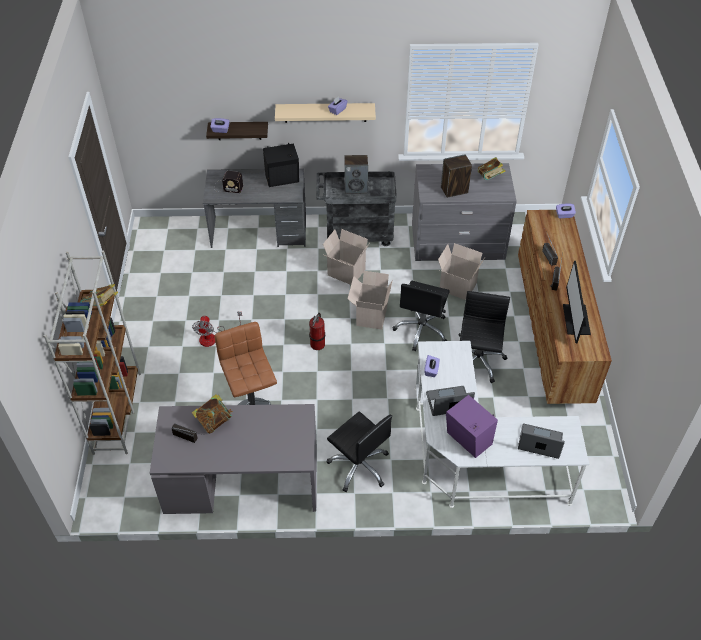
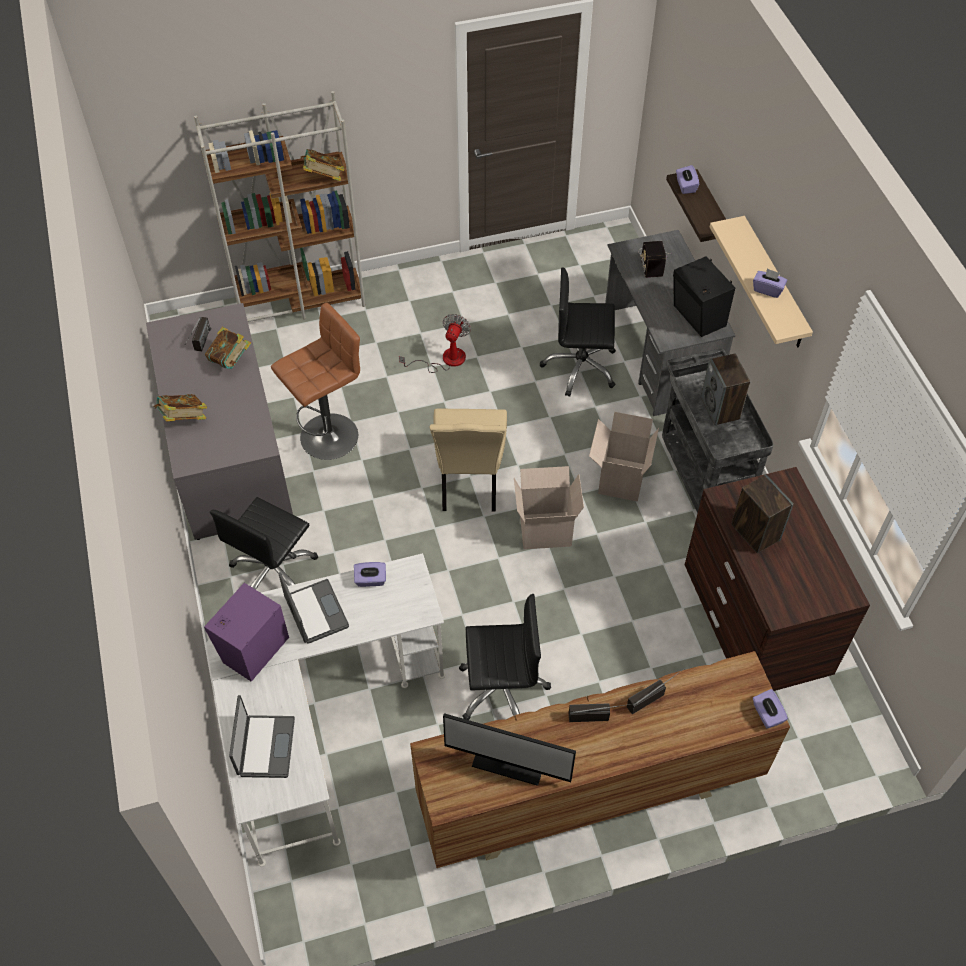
camera: 75 degrees right, 5 degrees up
fan [192,312,242,347] -> fan turned 120 degrees clockwise [399,314,471,373]
fire extinguisher [309,313,325,350] -> beige chair [430,409,507,512]
black office chair [393,281,450,351] -> black office chair moved to [540,267,616,397]
grey dresser [412,163,517,261] -> brown dresser [685,467,870,691]
cardboard box [438,243,485,300] -> none
book [478,157,506,180] -> book moved to [153,394,207,422]
monitor [563,261,591,343] -> monitor turned 150 degrees counterclockwise [443,713,576,786]

